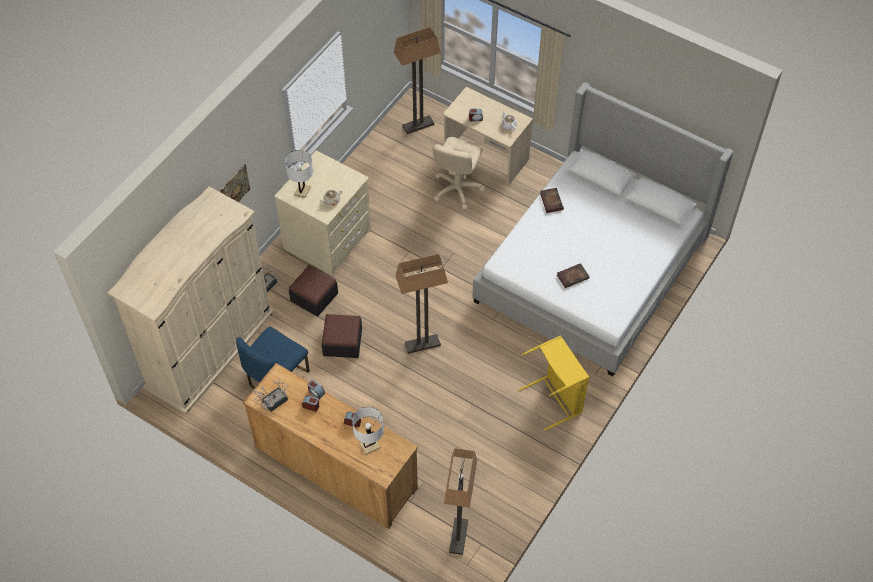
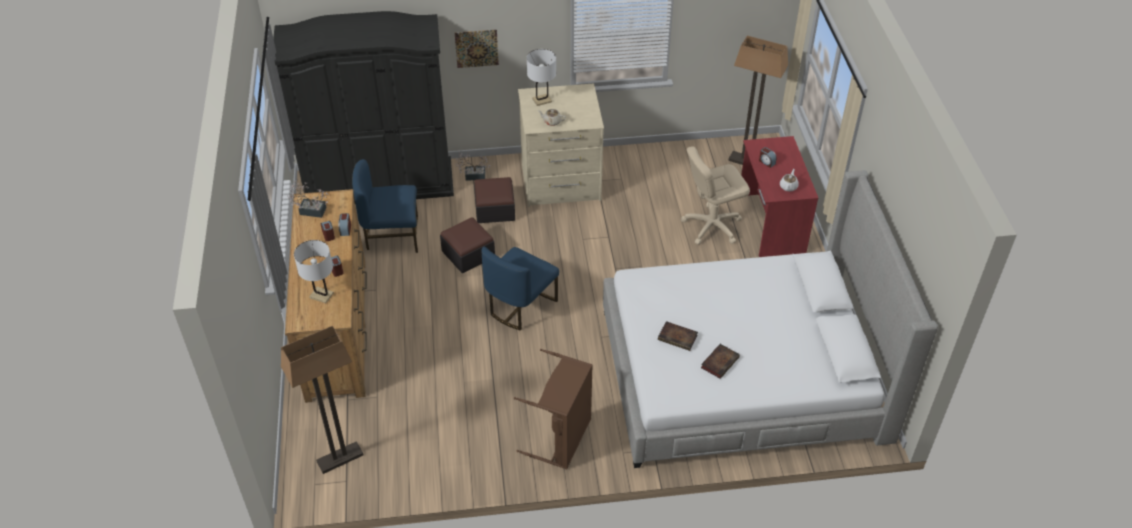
camera: 50 degrees right, 10 degrees down
beige wardrobe [108,187,274,415] -> black wardrobe [273,11,454,204]
floor lamp [395,254,448,354] -> blue chair [482,247,559,331]
beige desk [443,87,533,186] -> red desk [741,136,818,257]
yellow laundry basket [518,335,589,431] -> brown laundry basket [514,349,593,469]
book [540,188,564,213] -> book moved to [701,344,740,379]

